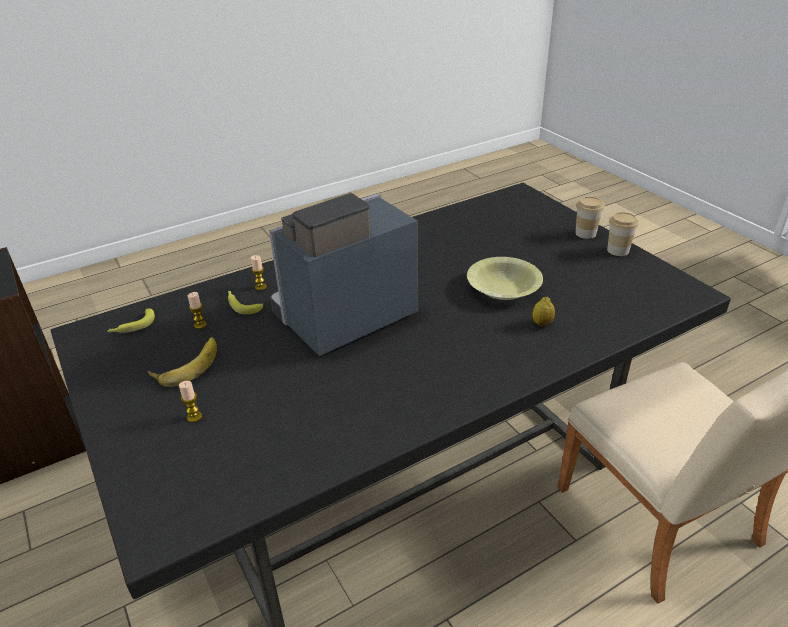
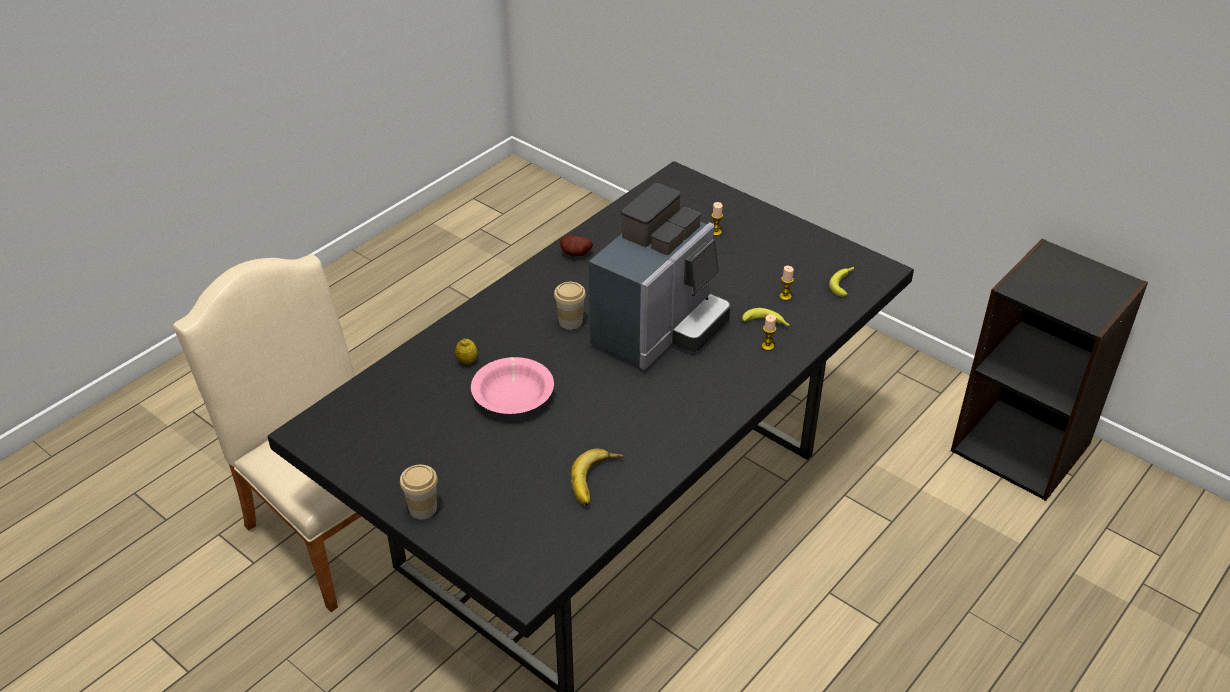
camera: 160 degrees right, 5 degrees up
banana [148,337,217,387] -> banana moved to [571,449,624,506]
yellow bowl [467,257,543,300] -> pink bowl [471,357,554,414]
cup [607,212,639,256] -> cup moved to [554,282,586,330]
none -> potato [560,235,593,257]

